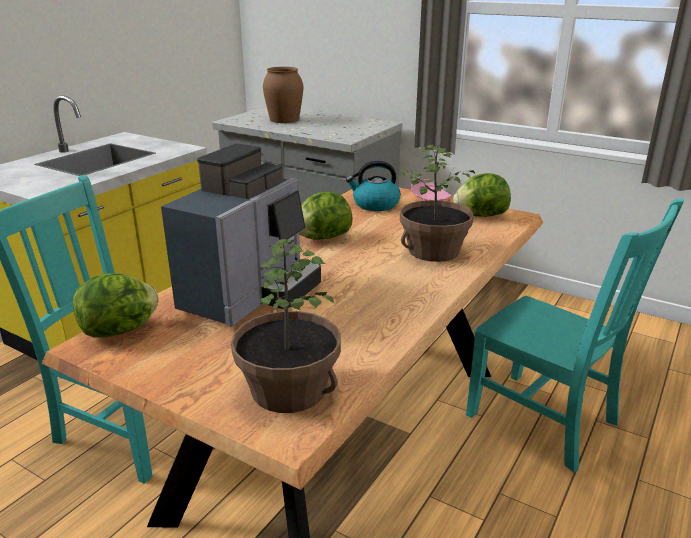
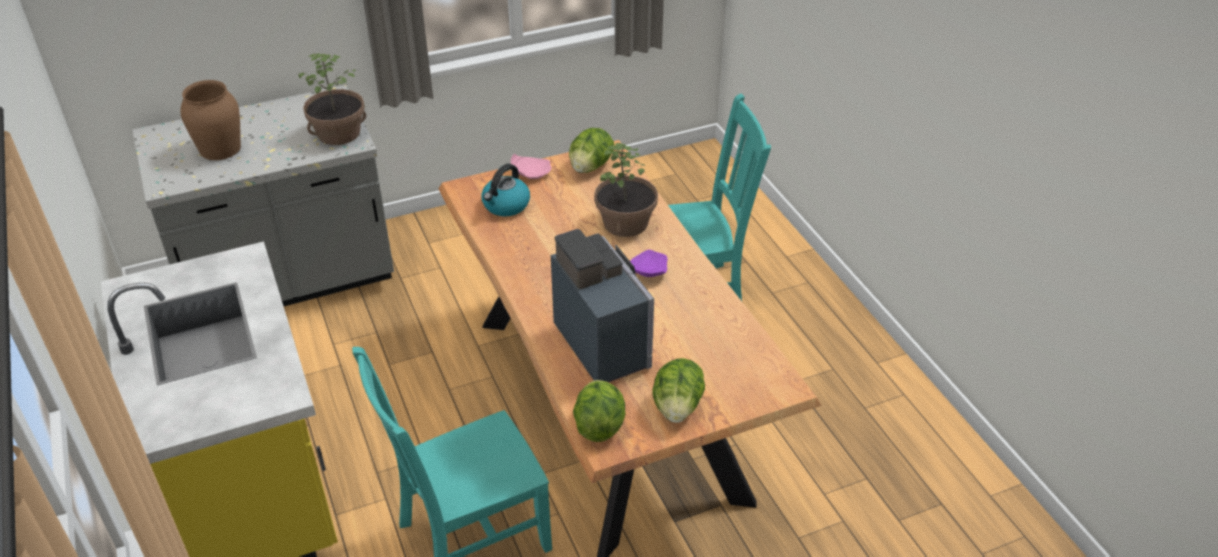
camera: 55 degrees left, 15 degrees up
potted plant [231,239,341,413] -> potted plant moved to [299,53,366,145]
lettuce [299,192,353,240] -> lettuce moved to [652,358,705,423]
none -> purple plate [630,250,668,277]

